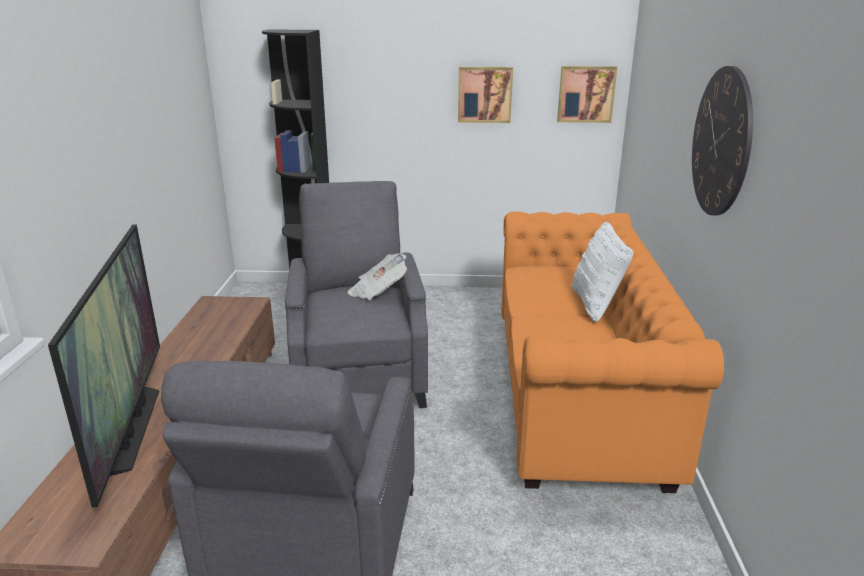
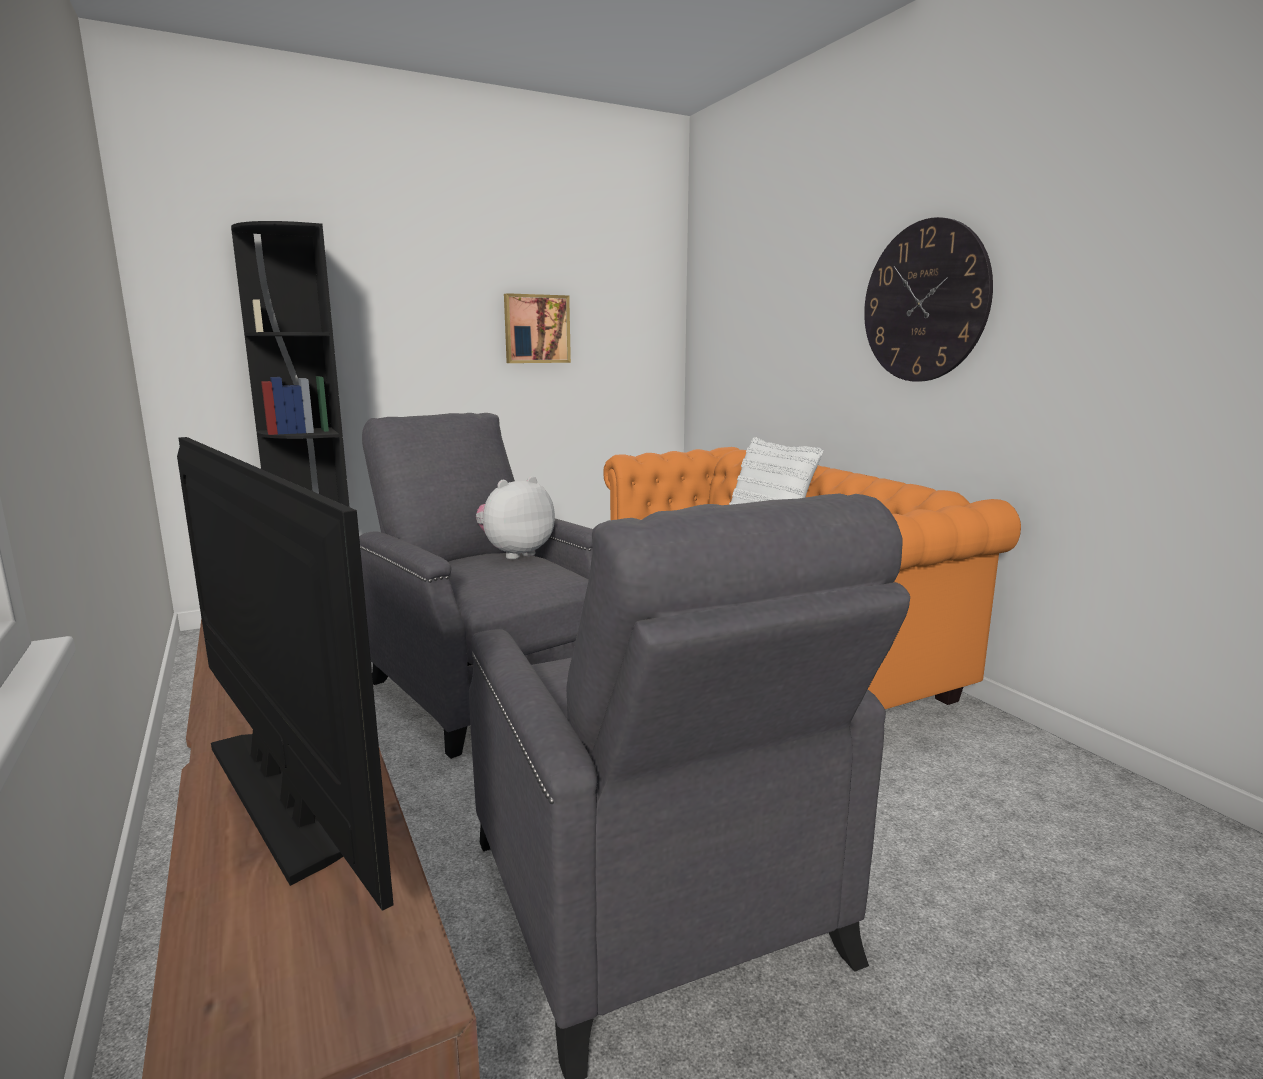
camera: 30 degrees left, 10 degrees down
newspaper [348,253,407,300] -> plush toy [476,476,555,559]
picture [557,66,617,123] -> none

